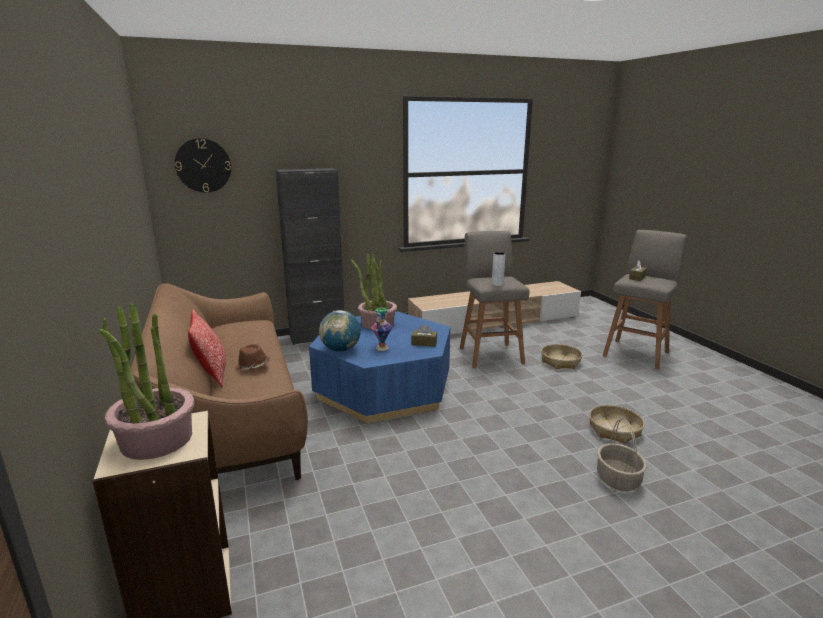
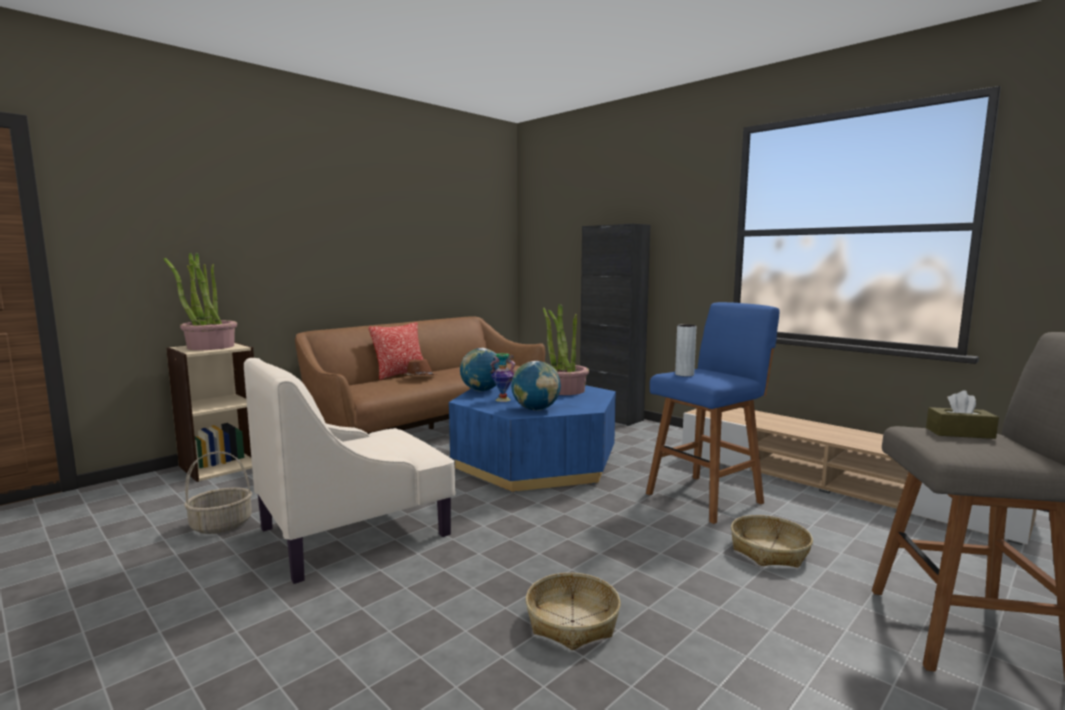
camera: 65 degrees right, 10 degrees down
wall clock [175,138,231,193] -> none
brown tissue box [411,324,437,346] -> globe [511,361,561,411]
grey stool [460,231,530,368] -> blue stool [646,302,779,524]
basket [597,418,647,491] -> basket moved to [184,451,252,534]
none -> beige armchair [244,358,456,584]

